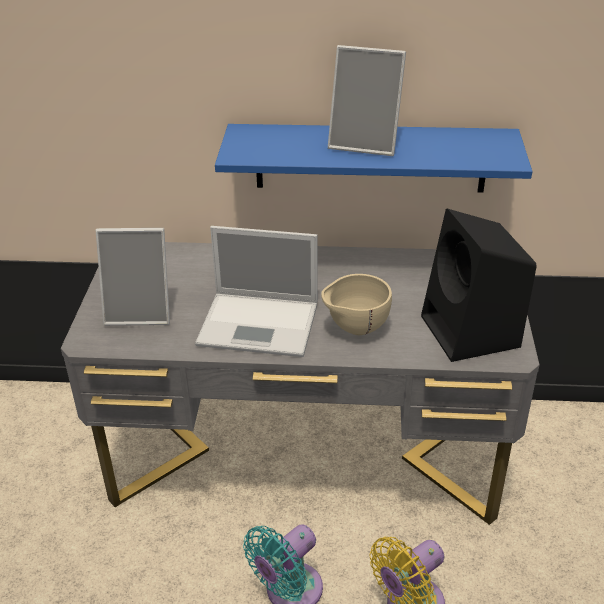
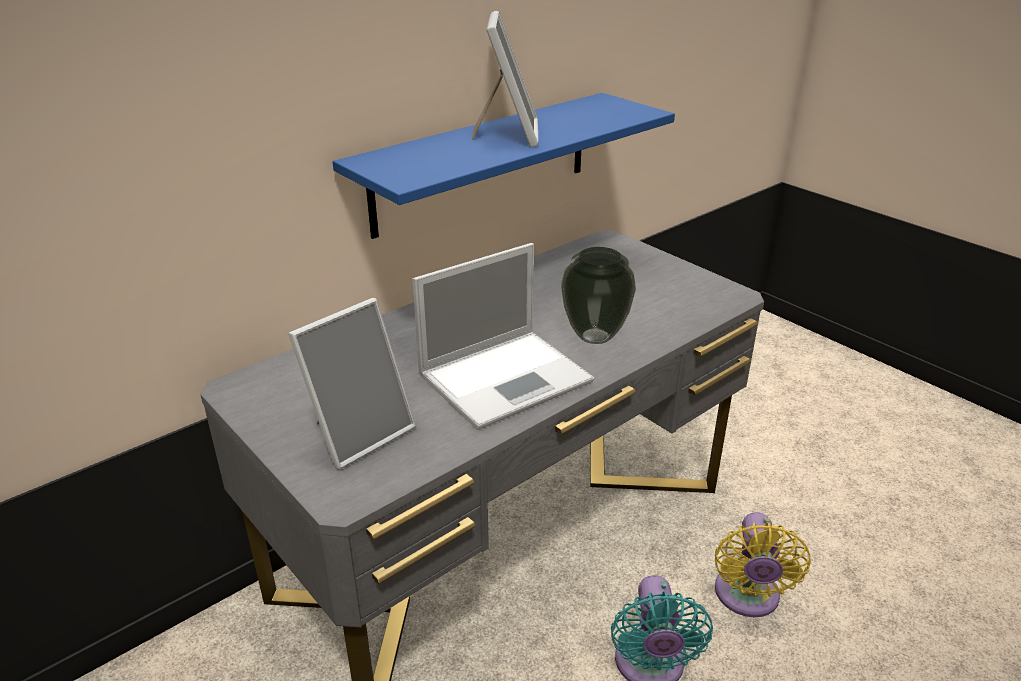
camera: 45 degrees left, 5 degrees down
beige bowl [321,274,392,335] -> vase [561,247,636,344]
picture frame [328,45,406,156] -> picture frame turned 60 degrees counterclockwise [472,11,538,147]
black speaker [421,209,537,362] -> none

